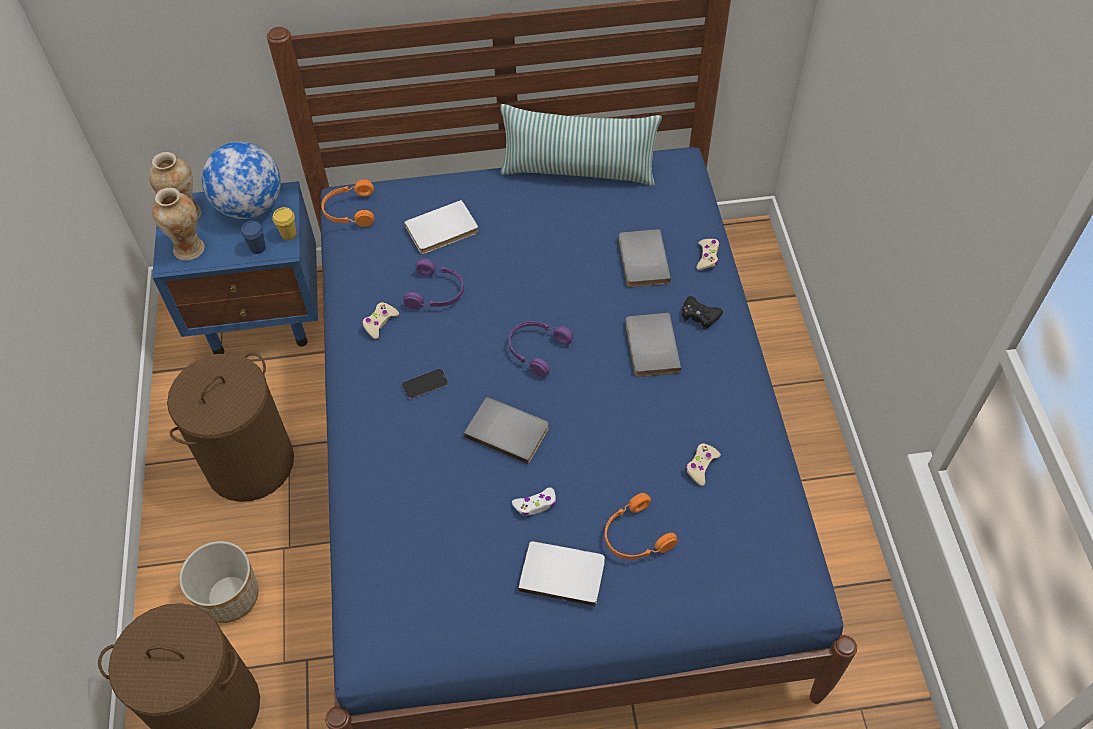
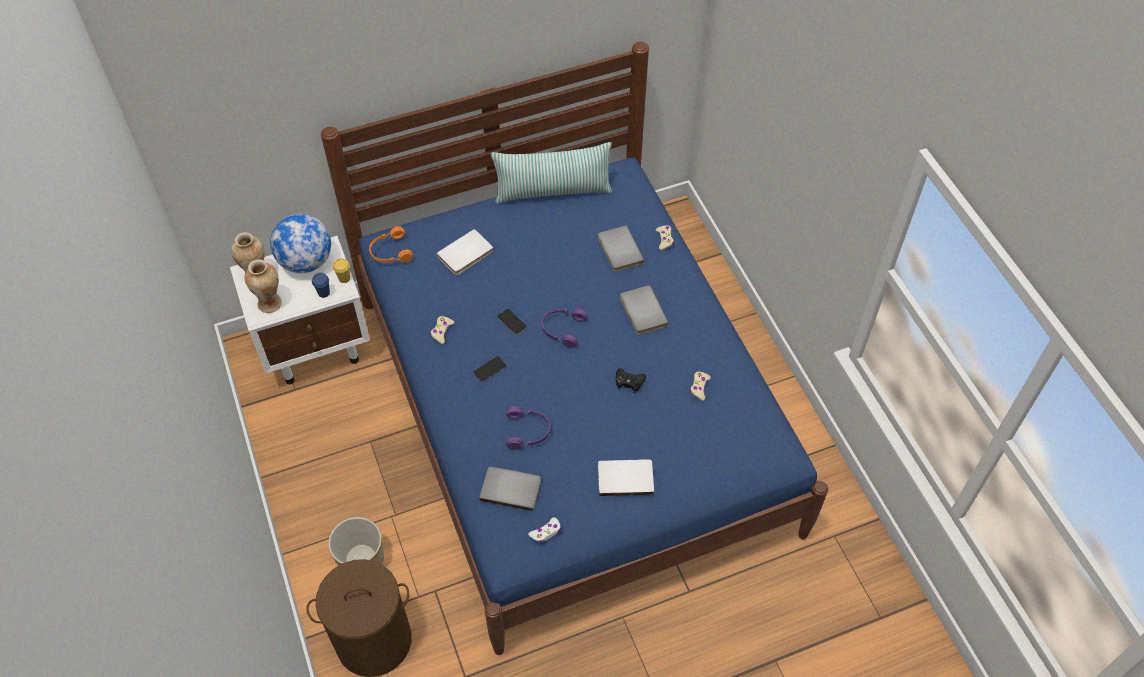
camera: 15 degrees left, 0 degrees up
blue nightstand [152,181,318,354] -> white nightstand [230,236,370,384]
brown laundry basket [167,352,294,502] -> none
purple headphones [403,258,464,309] -> purple headphones moved to [506,406,550,450]
grey book [464,397,549,464] -> grey book moved to [479,466,541,511]
white game controller [512,487,556,516] -> white game controller moved to [528,517,561,543]
orange headphones [605,493,678,559] -> none
black game controller [682,296,723,330] -> black game controller moved to [616,368,646,393]
none -> phone [497,309,527,335]

